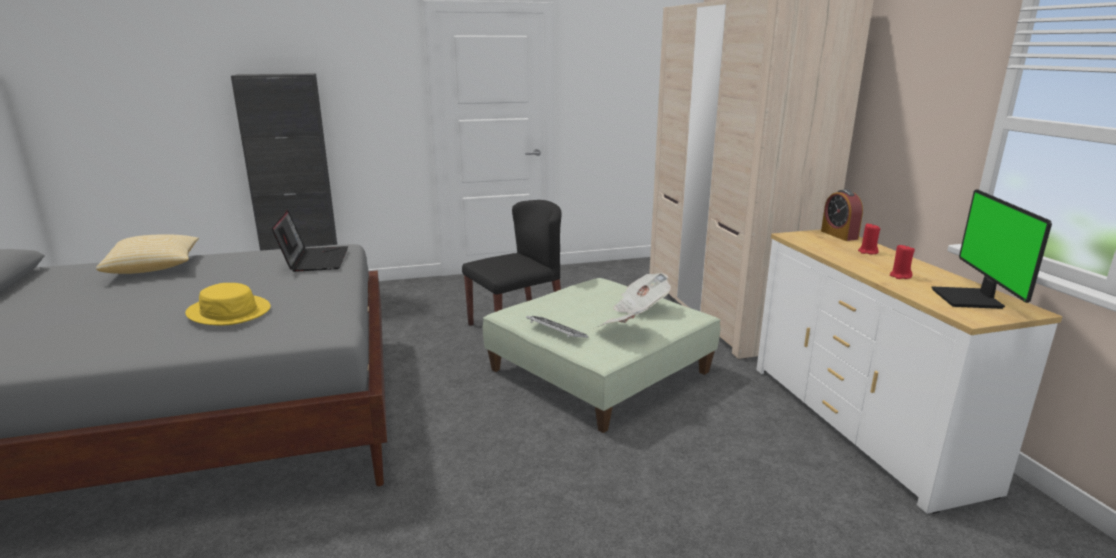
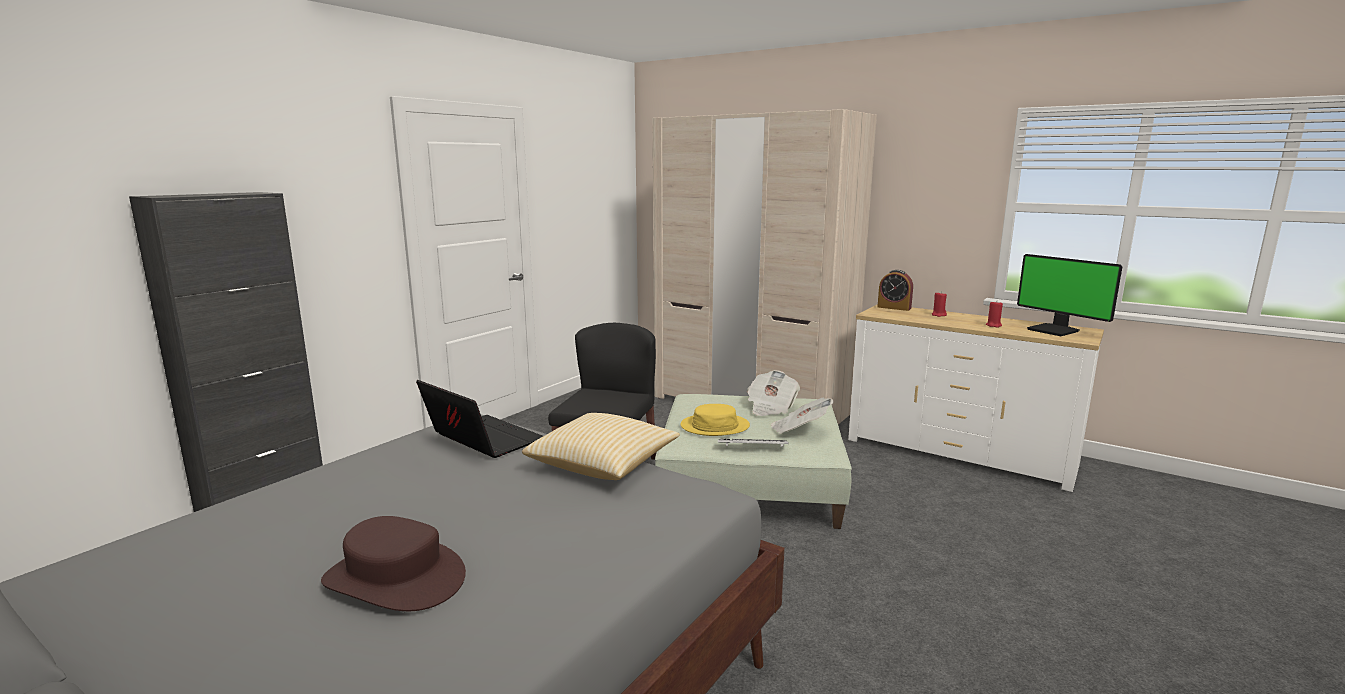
camera: 40 degrees left, 5 degrees down
pillow [96,234,199,274] -> pillow moved to [522,413,680,480]
yellow hat [185,283,271,326] -> yellow hat moved to [681,404,750,436]
none -> brown hat [321,516,466,611]

